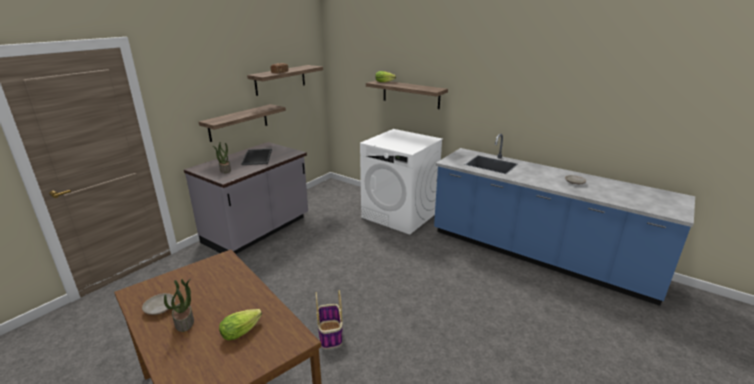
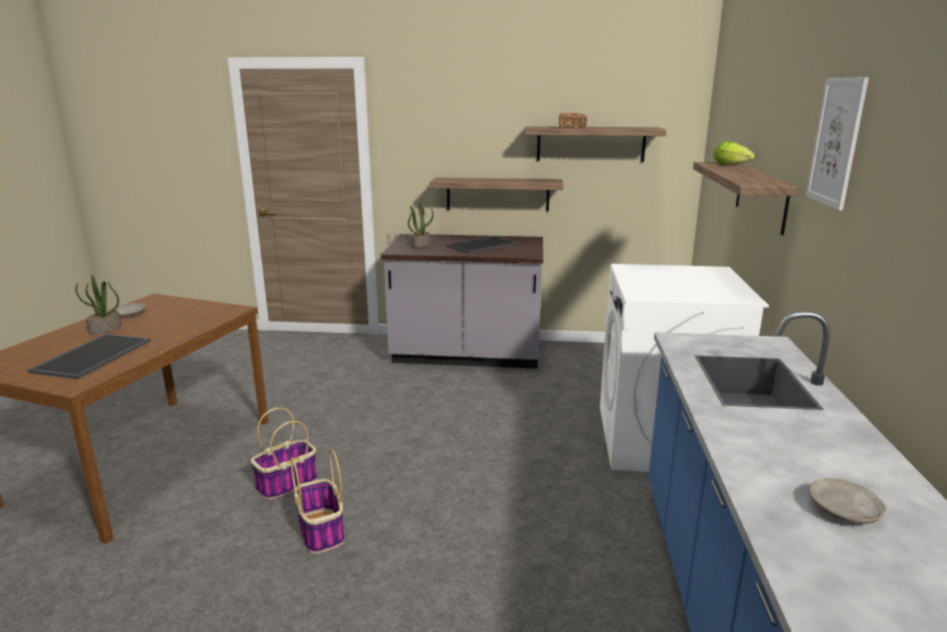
camera: 60 degrees right, 5 degrees down
lettuce [219,309,262,340] -> tray [28,334,151,379]
none -> basket [291,449,344,554]
none -> picture [805,78,869,211]

